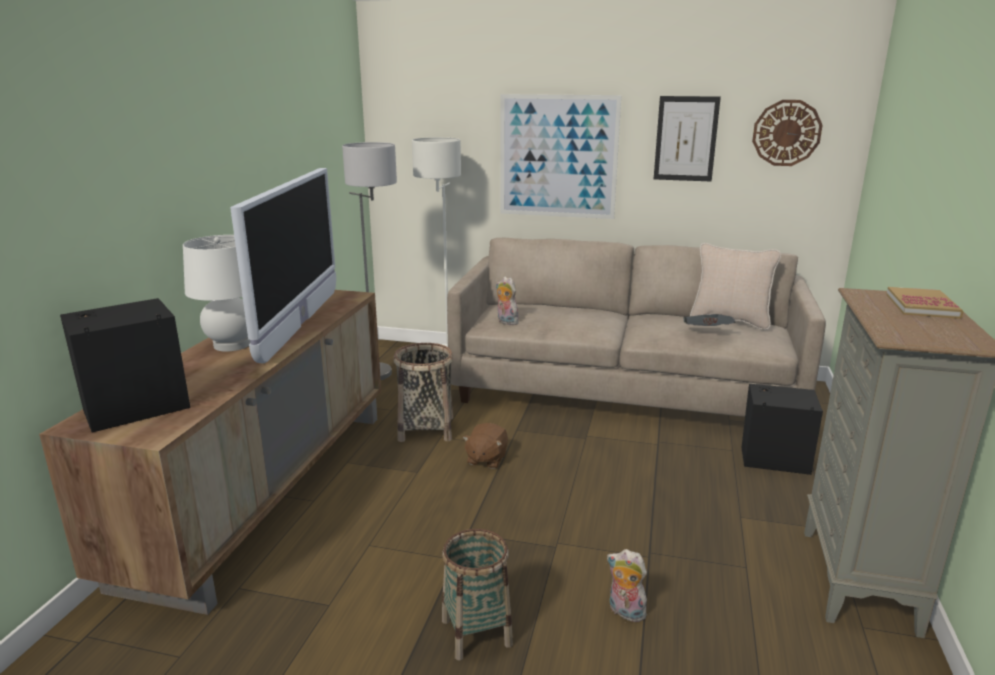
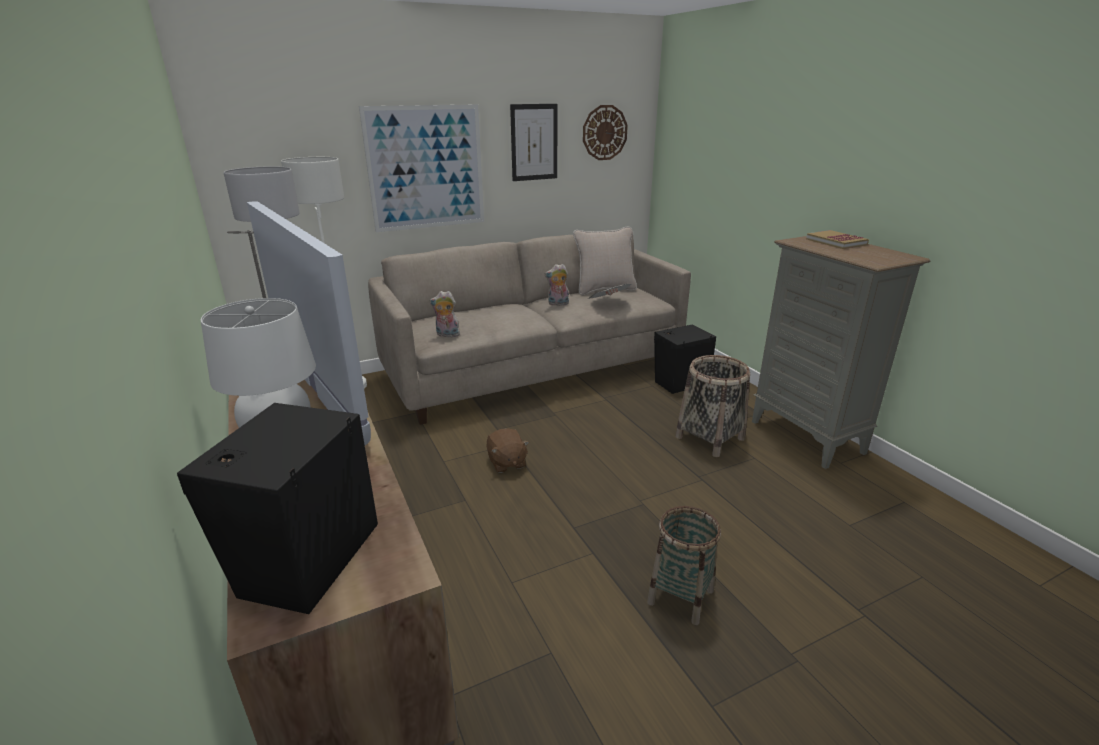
camera: 40 degrees left, 5 degrees up
basket [393,343,453,442] -> basket moved to [675,355,750,457]
plush toy [607,549,651,622] -> plush toy moved to [545,264,569,306]

